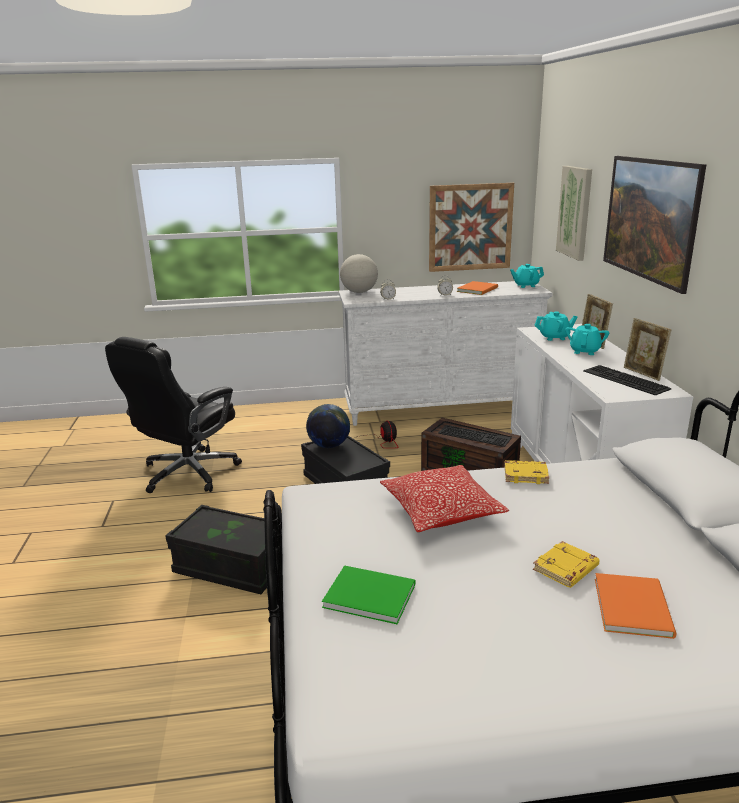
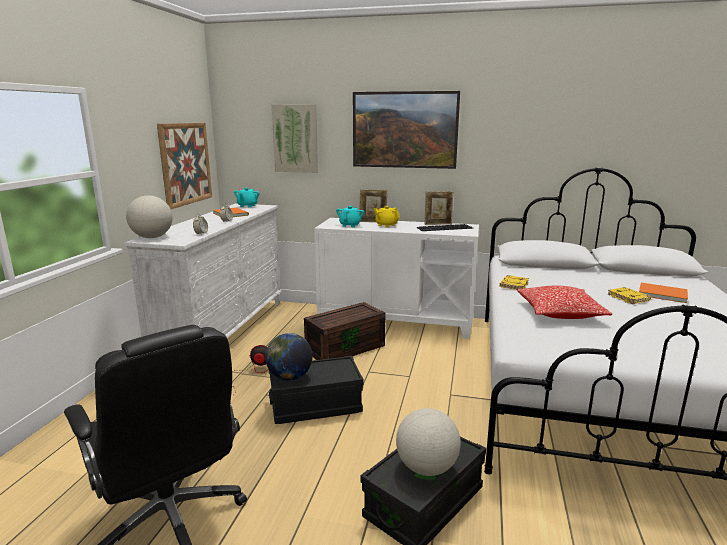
camera: 70 degrees left, 5 degrees down
green book [322,565,415,624] -> none
keyboard [438,425,512,447] -> none
turquoise teapot [565,324,609,355] -> yellow teapot [374,206,400,228]
none -> globe [396,408,461,476]

